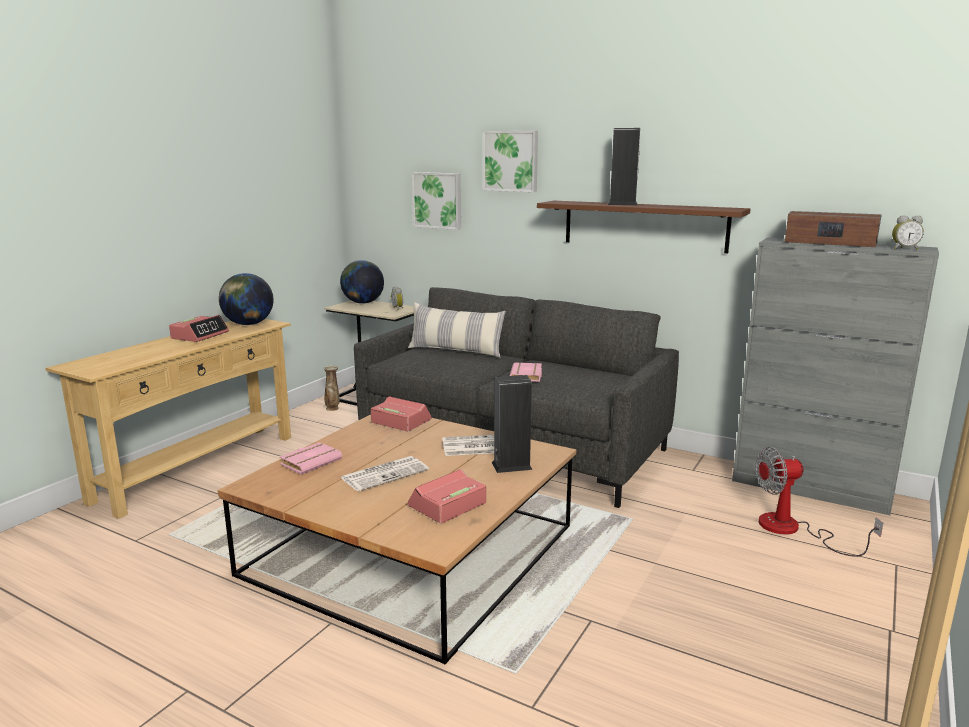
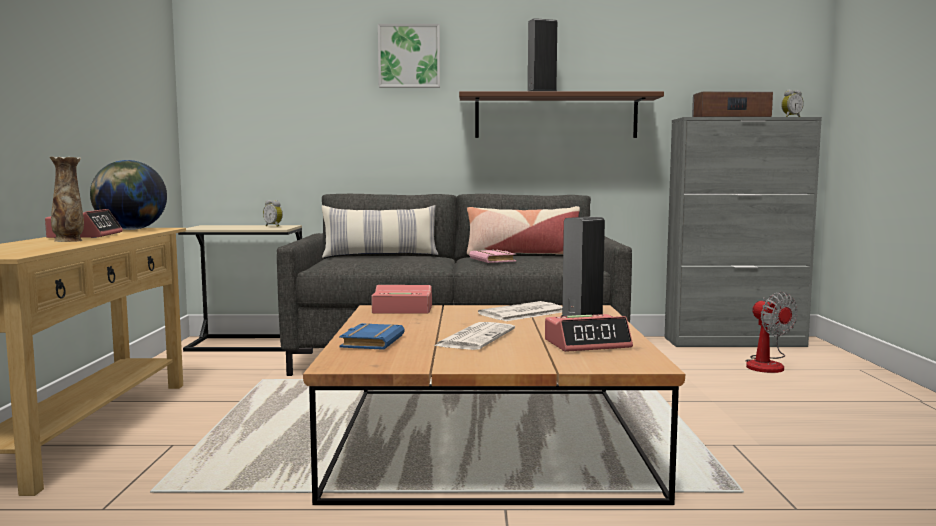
camera: 30 degrees left, 10 degrees down
pink book [280,442,342,475] -> blue book [339,323,405,350]
vase [324,365,340,411] -> vase moved to [50,156,84,242]
globe [340,260,384,304] -> none
alarm clock [408,469,486,523] -> alarm clock turned 120 degrees counterclockwise [545,314,633,352]
picture [412,172,461,230] -> none
fan [756,447,883,557] -> fan turned 75 degrees counterclockwise [745,292,798,373]
none -> pillow [467,206,580,255]

